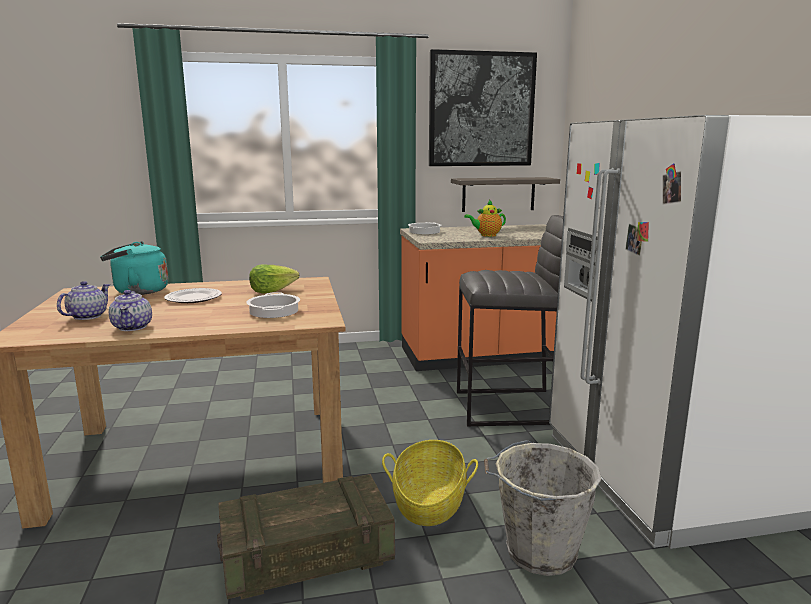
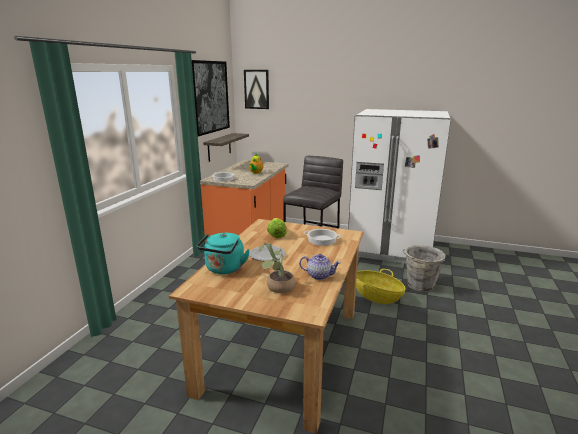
camera: 60 degrees left, 5 degrees up
teapot [57,281,111,320] -> potted plant [259,243,296,293]
crate [217,474,395,599] -> none
none -> picture [244,70,269,109]

